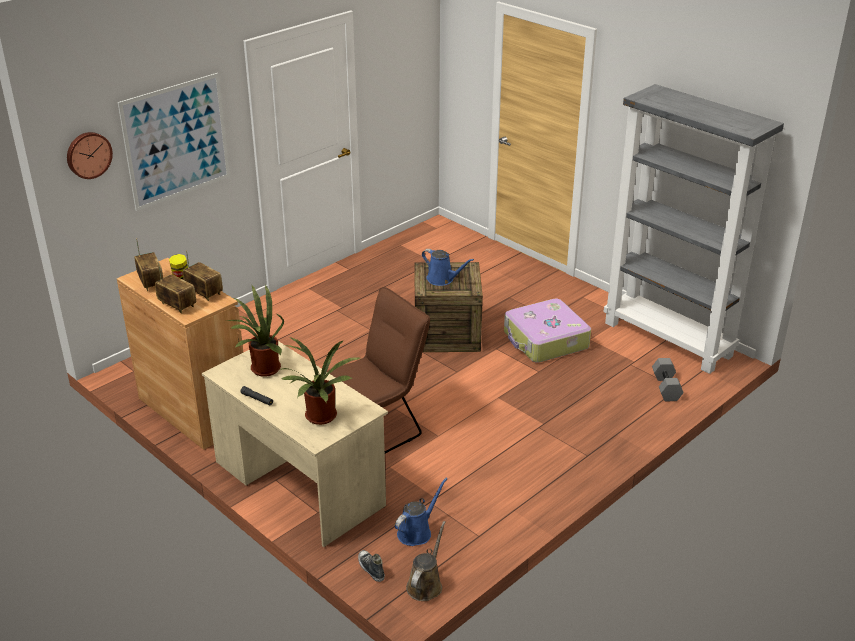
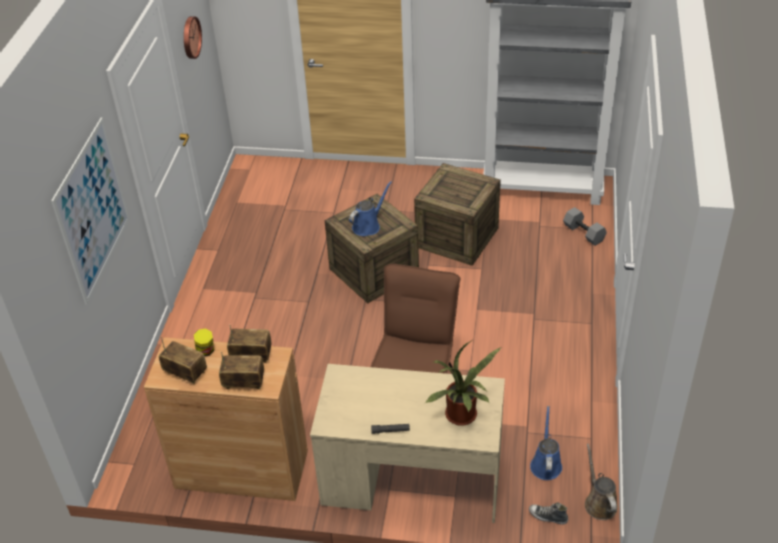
camera: 35 degrees left, 10 degrees up
wall clock [67,132,113,179] -> wall clock moved to [184,16,202,59]
potted plant [228,285,284,377] -> none
blue watering can [422,249,474,286] -> blue watering can turned 45 degrees counterclockwise [349,181,392,236]
suitcase [504,298,591,363] -> crate [414,163,501,266]

